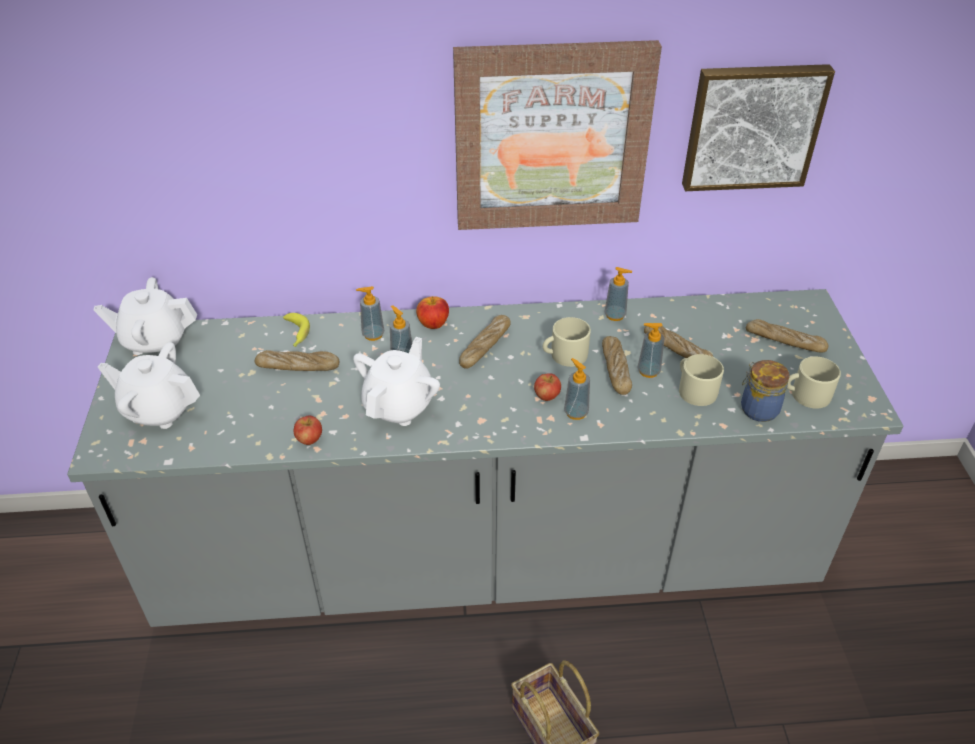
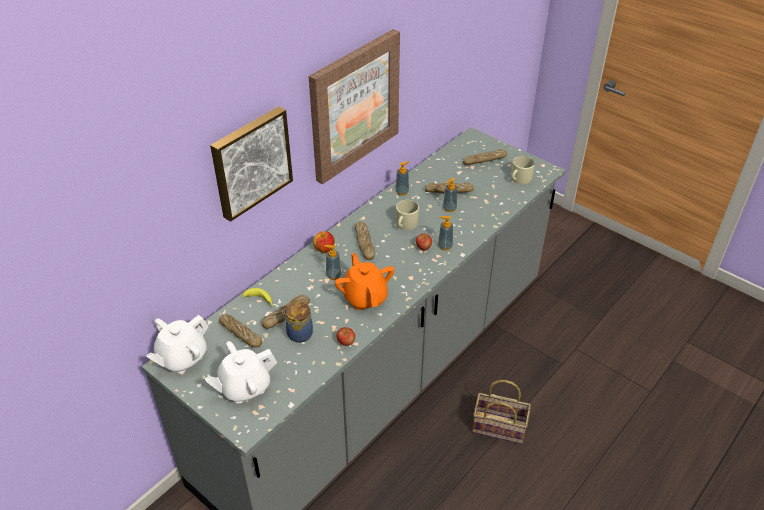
camera: 45 degrees left, 0 degrees up
white teapot [353,337,440,426] -> orange teapot [335,253,394,310]
soap dispenser [356,286,384,341] -> none
bread [602,336,632,395] -> bread moved to [219,314,262,347]
beige mug [679,354,724,406] -> none
picture [682,64,835,191] -> picture moved to [210,106,293,222]
jar [741,360,790,422] -> jar moved to [282,302,313,343]

